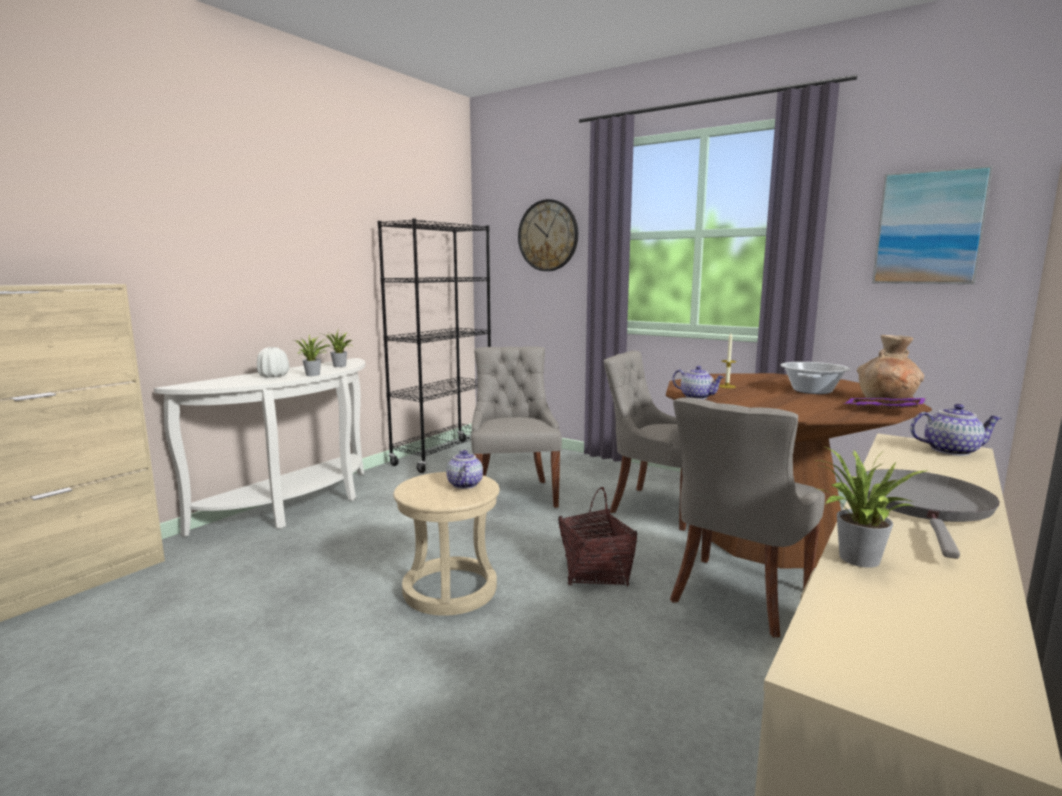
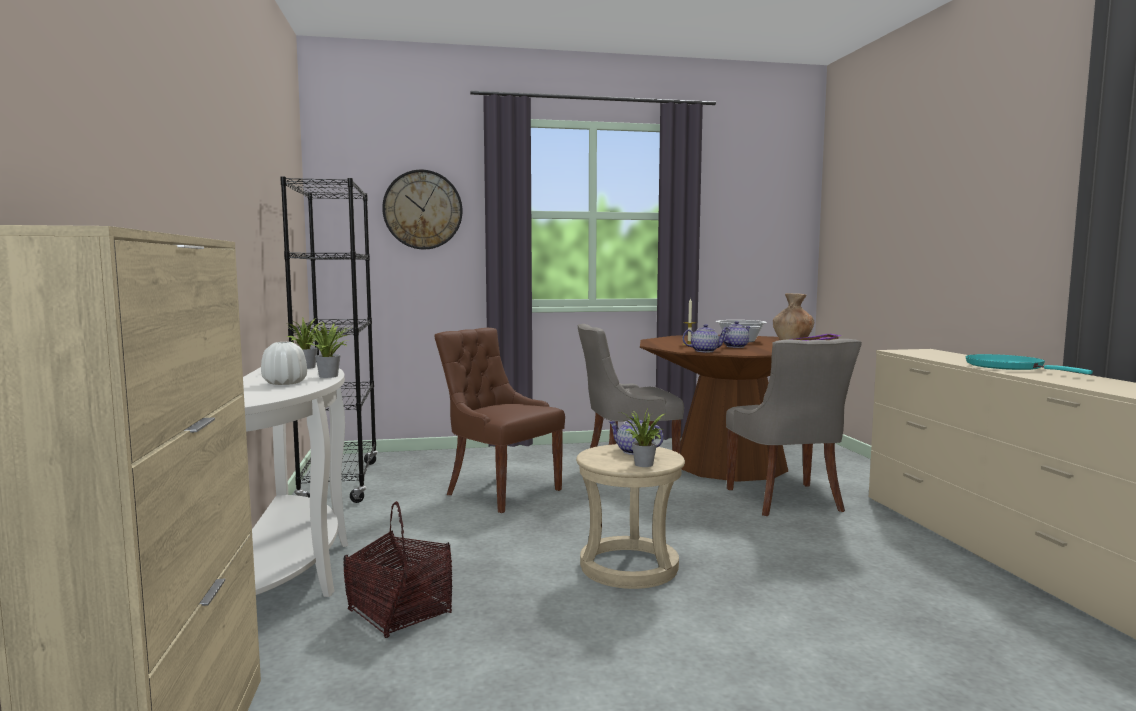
camera: 45 degrees left, 5 degrees down
grey chair [471,346,562,508] -> brown chair [434,328,565,513]
basket [558,487,637,586] -> basket moved to [344,501,452,638]
potted plant [817,446,926,568] -> potted plant moved to [620,409,664,467]
grey frying pan [866,469,1000,559] -> turquoise frying pan [965,354,1093,374]
picture [872,165,993,284] -> none
teapot [910,404,1002,456] -> teapot moved to [722,321,750,348]

